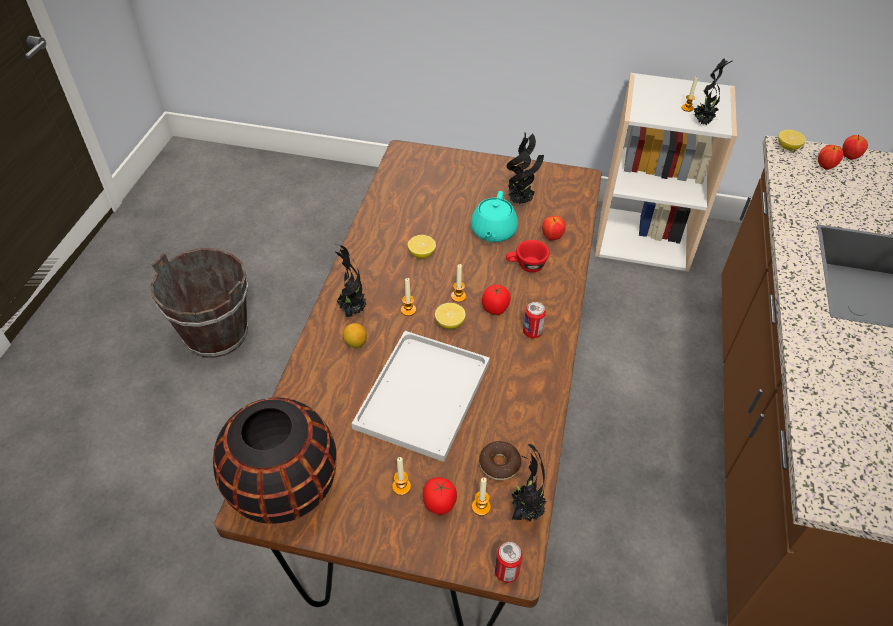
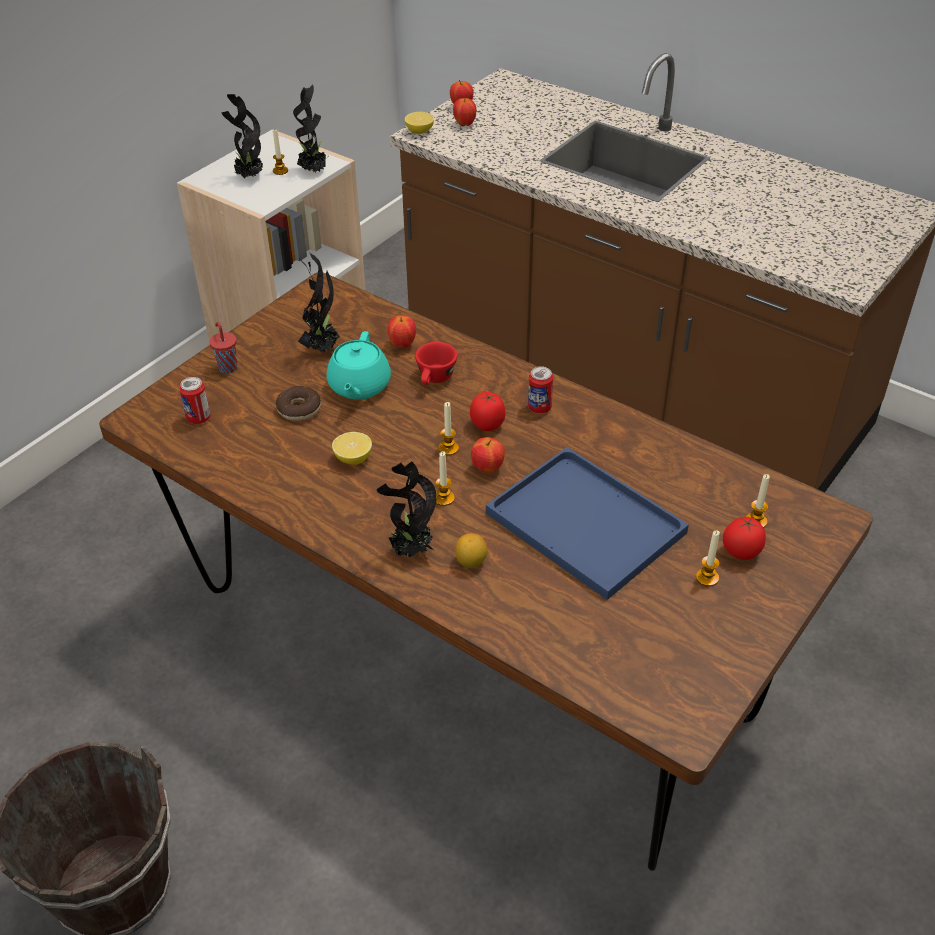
camera: 65 degrees left, 5 degrees down
black vase [213,397,337,524] -> none
white tray [352,331,490,462] -> blue tray [486,447,689,600]
lemon [435,303,466,329] -> apple [471,437,505,474]
turquoise teapot [471,191,518,242] -> turquoise teapot turned 60 degrees clockwise [326,331,391,400]
donut [479,441,521,481] -> donut moved to [276,386,321,421]
can [495,542,523,583] -> can moved to [179,377,211,424]
potted plant [509,444,547,521] -> potted plant moved to [221,94,263,179]
none -> red cup [209,322,237,373]

